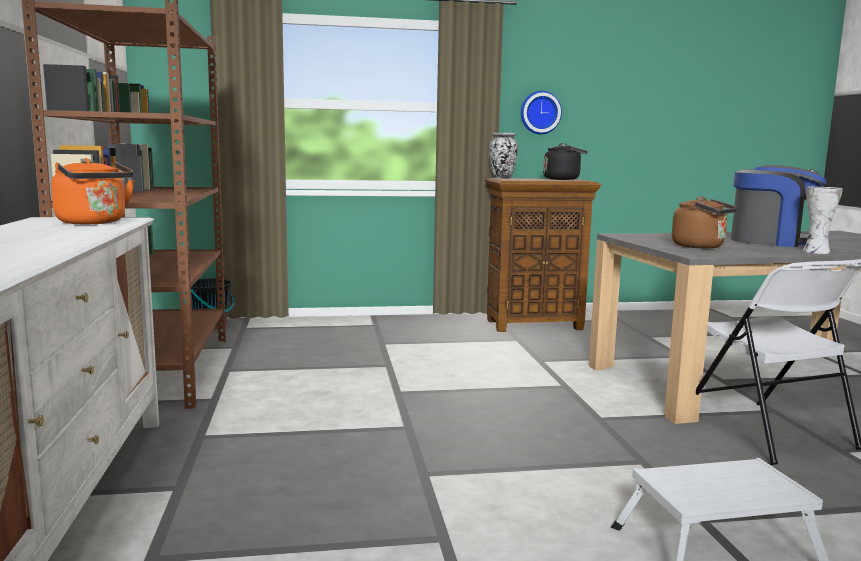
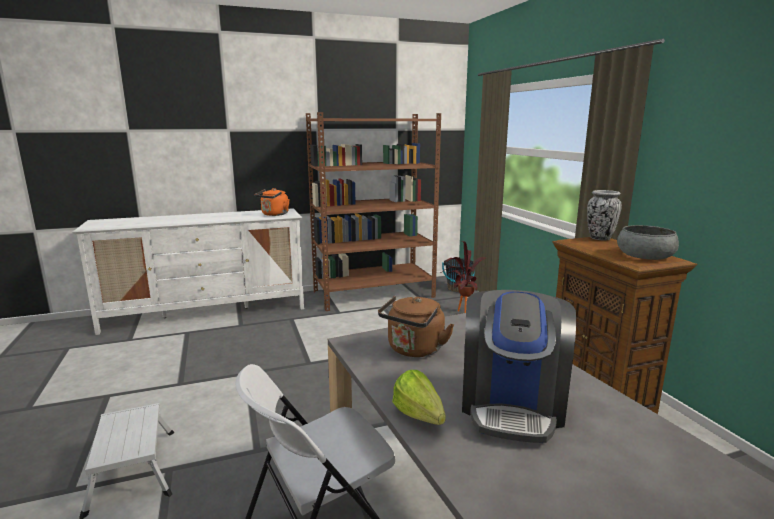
camera: 80 degrees right, 5 degrees up
wall clock [521,91,562,135] -> none
black kettle [543,143,588,180] -> grey bowl [617,225,679,260]
vase [803,187,843,254] -> lettuce [392,370,446,425]
none -> potted plant [442,241,486,313]

